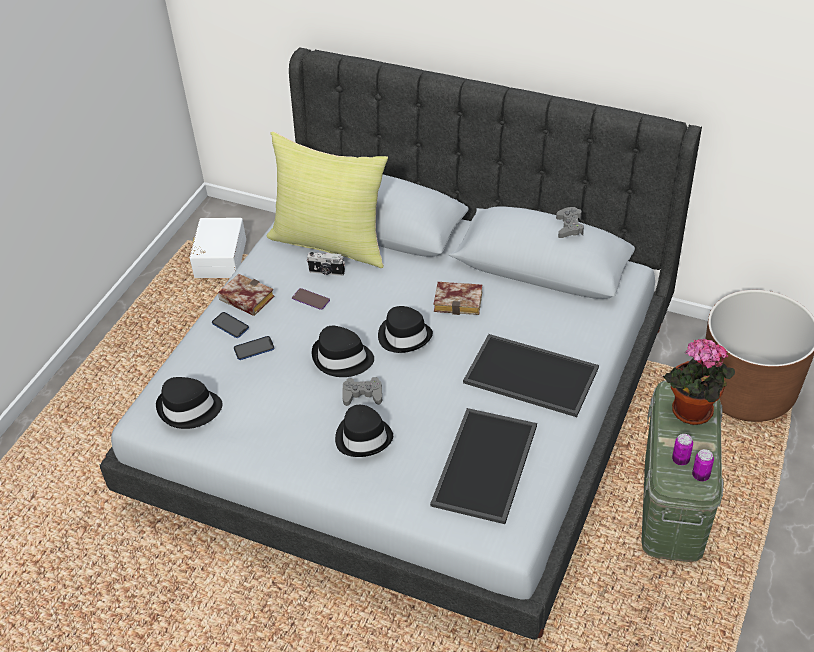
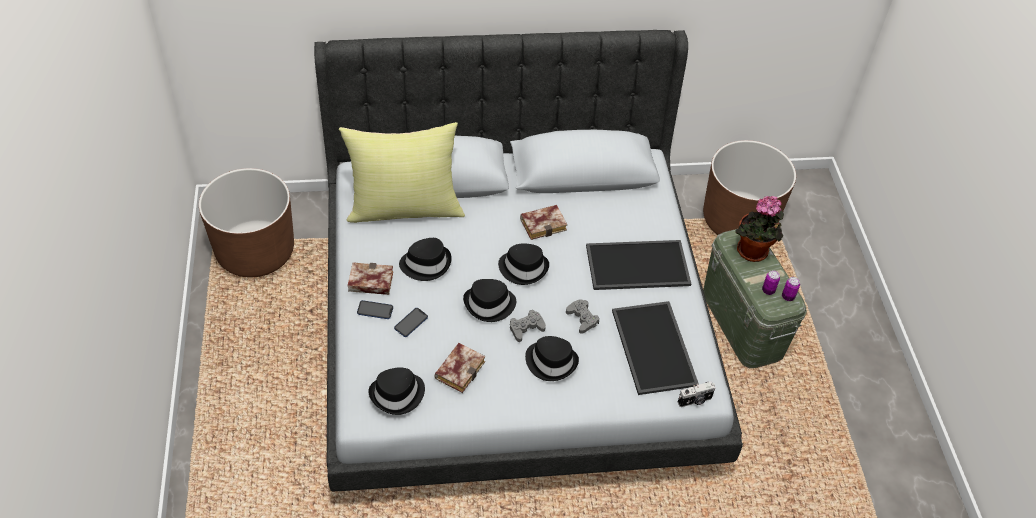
camera: 35 degrees left, 5 degrees up
white storage box [190,218,246,278] -> brown planter [199,168,294,277]
phone [292,288,330,310] -> black hat [399,238,452,281]
camera [307,252,345,276] -> camera moved to [678,381,715,407]
grey game controller [556,207,584,238] -> grey game controller moved to [566,299,599,334]
none -> book [434,343,485,393]

